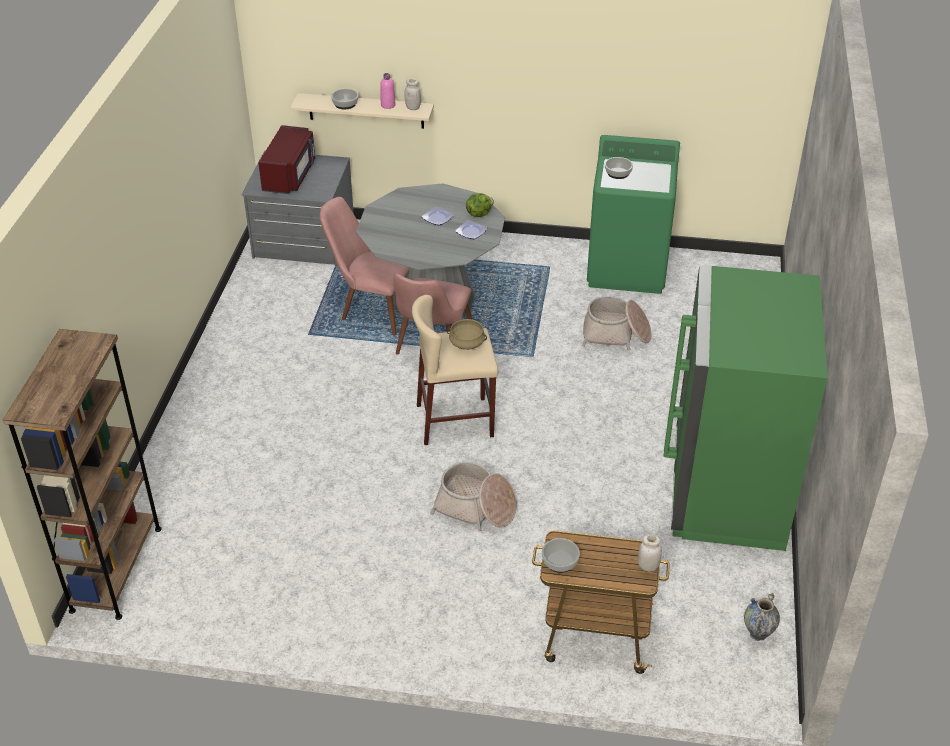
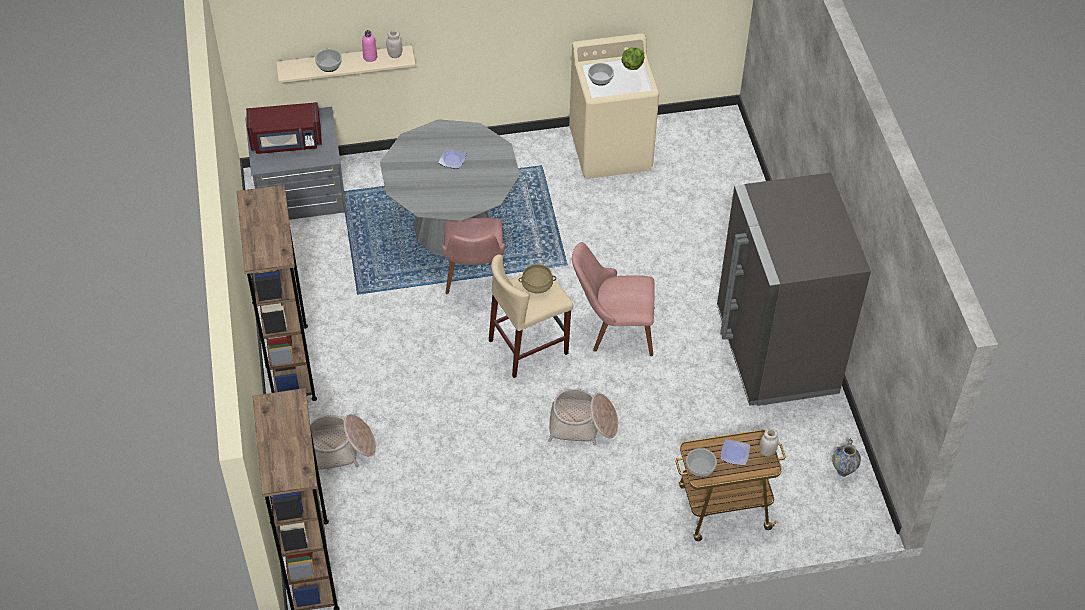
camera: 20 degrees left, 10 degrees up
red microwave [258,125,315,194] -> red microwave turned 90 degrees clockwise [246,102,322,154]
pink chair [320,197,409,336] -> pink chair moved to [572,242,655,356]
plate [455,220,488,239] -> plate moved to [720,439,750,465]
lettuce [466,193,494,217] -> lettuce moved to [622,47,644,70]
basket [582,296,651,350] -> basket moved to [310,414,376,470]
green washing machine [587,135,680,294] -> beige washing machine [569,33,659,179]
green fridge [663,265,828,551] -> grey fridge [717,173,871,406]
none -> brown bookcase [237,185,317,401]

